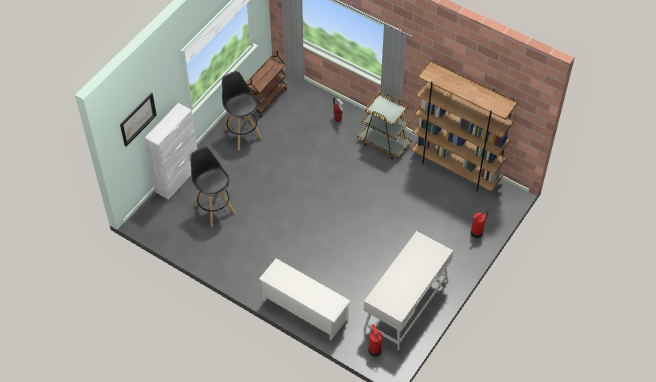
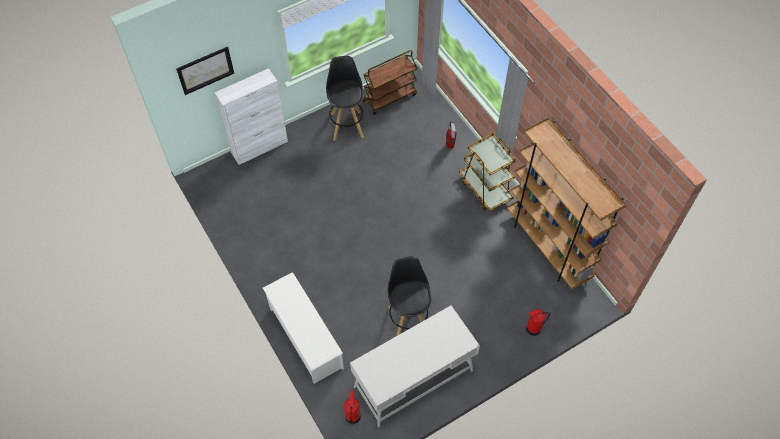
camera: 25 degrees right, 5 degrees up
black stool [190,146,236,227] -> black stool moved to [388,256,431,336]

